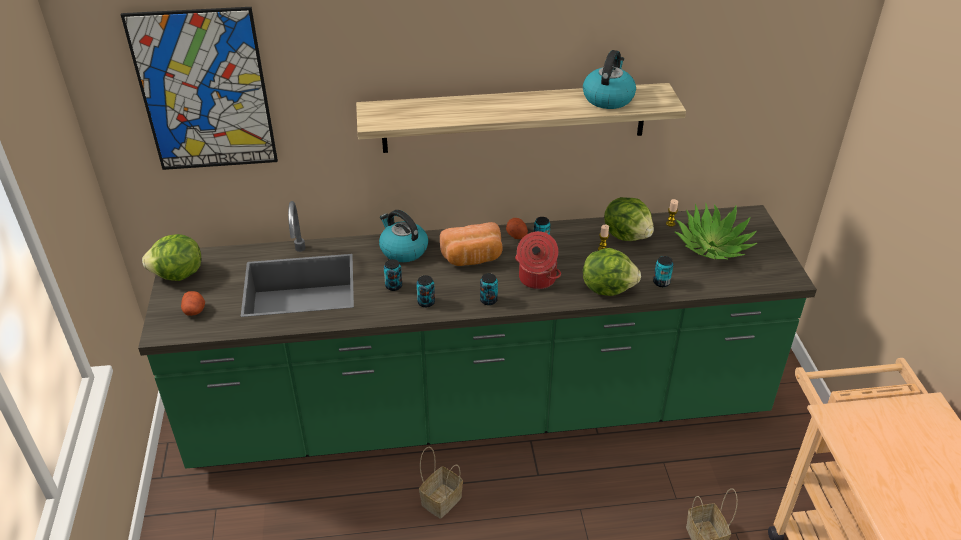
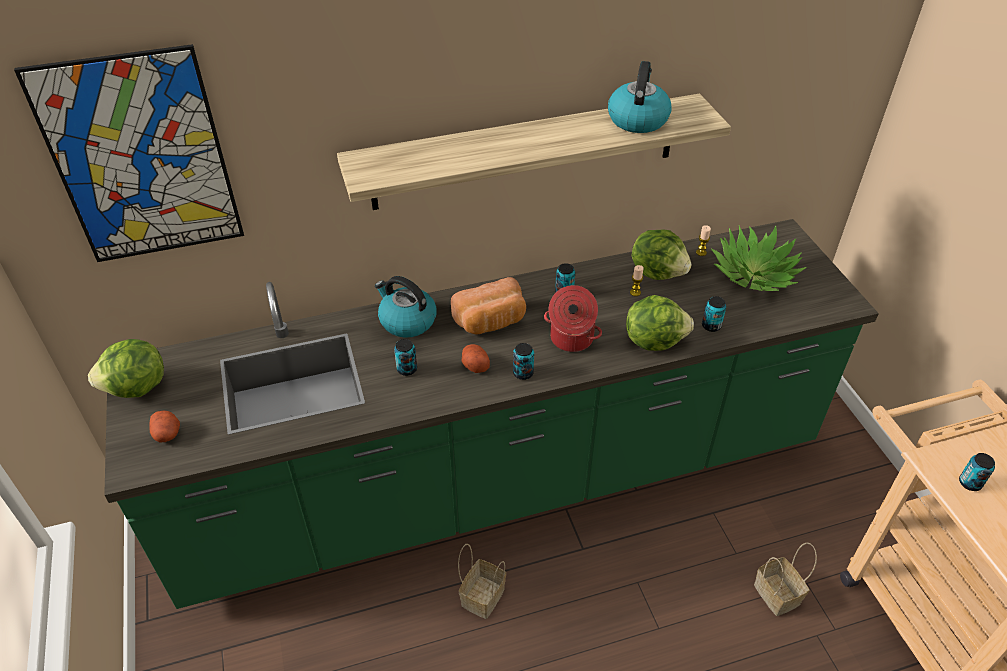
camera: 10 degrees left, 5 degrees up
can [416,275,435,308] -> can moved to [959,453,995,491]
potato [506,218,528,239] -> potato moved to [462,344,490,373]

